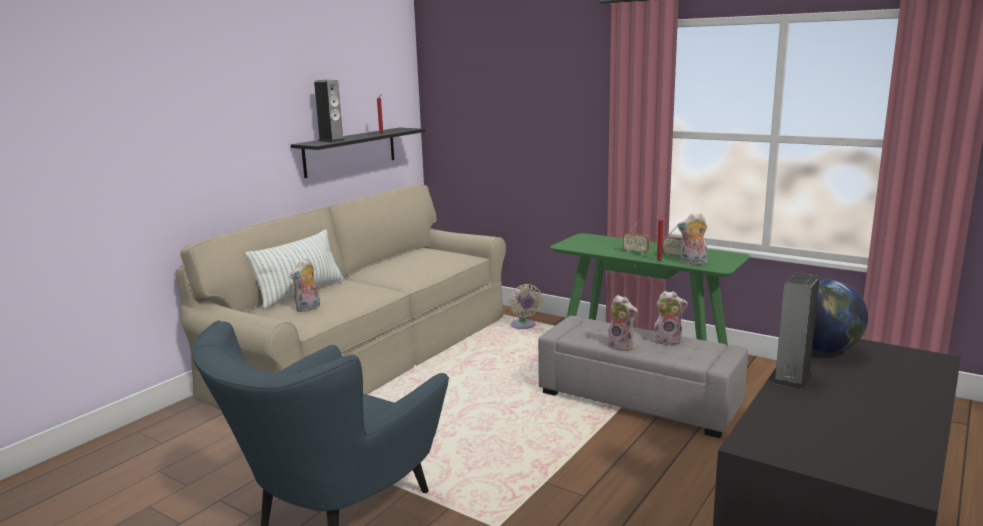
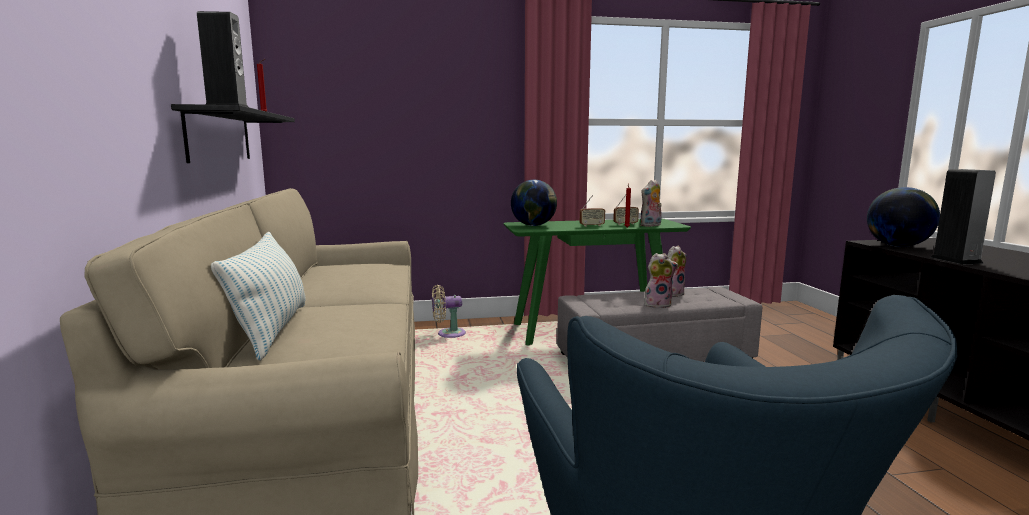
camera: 45 degrees left, 5 degrees down
plush toy [290,258,320,312] -> none
beige fan [509,284,543,329] -> beige fan turned 135 degrees clockwise [432,285,466,338]
none -> globe [511,180,557,226]

